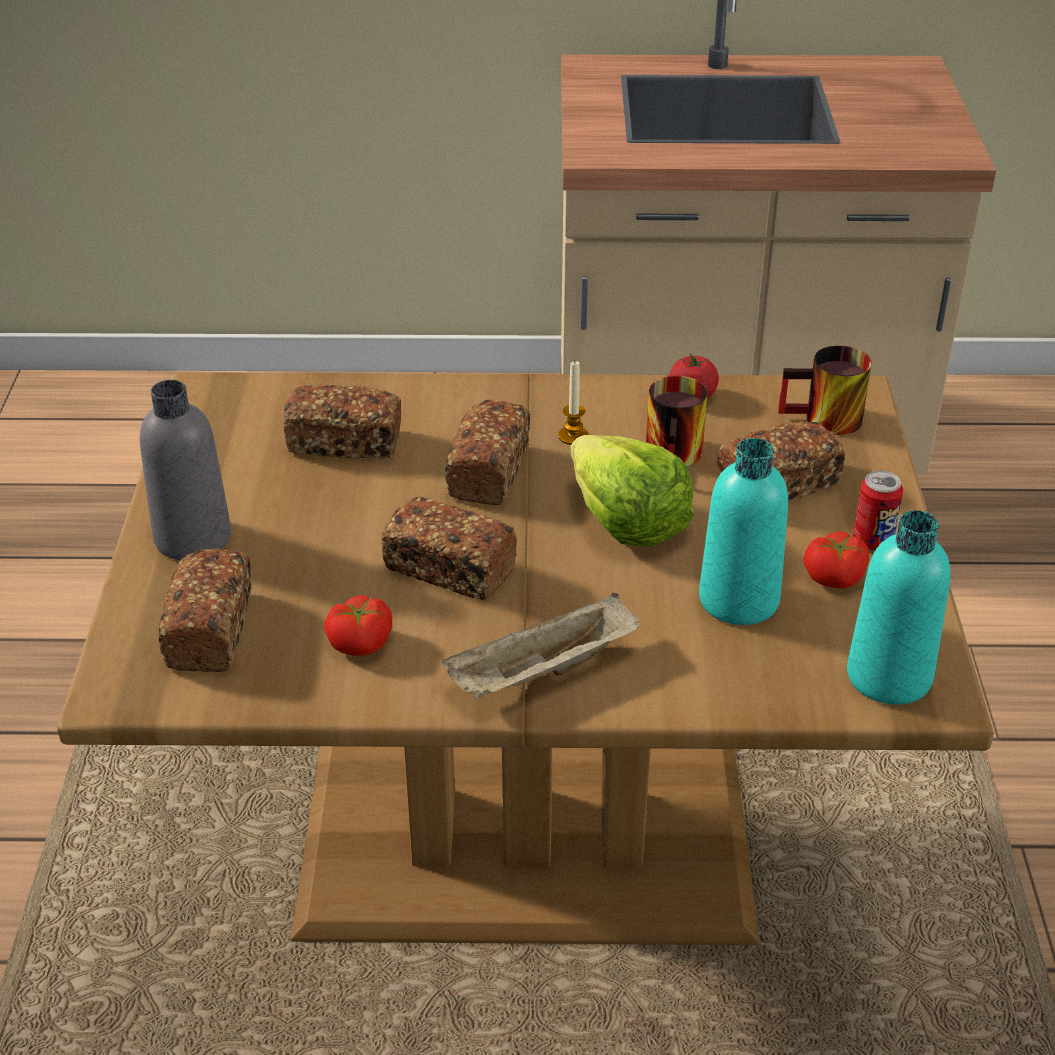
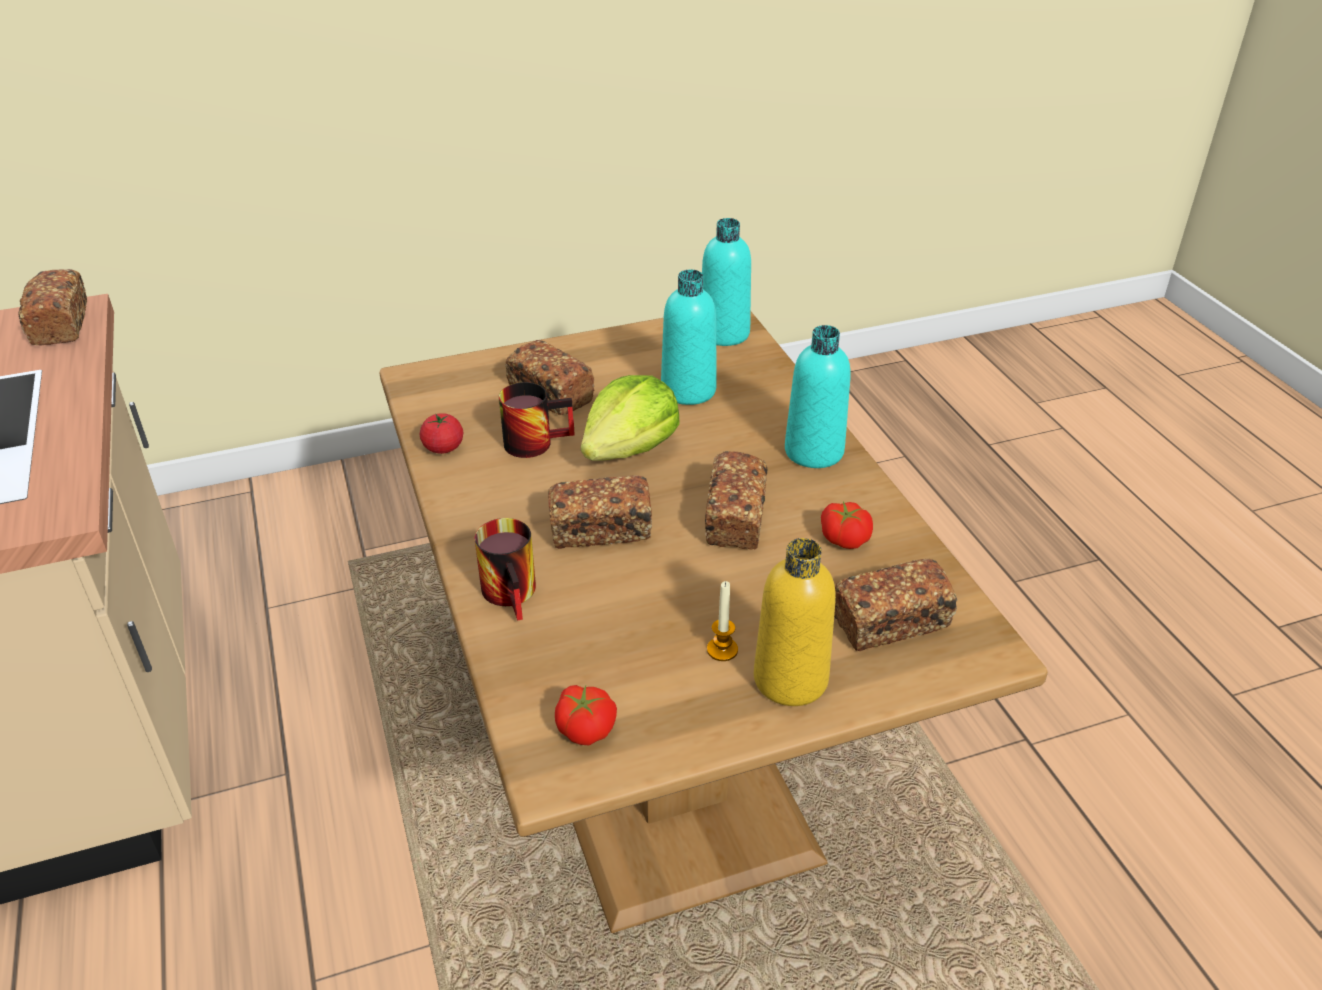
camera: 110 degrees left, 0 degrees up
grey bottle [140,380,231,560] -> yellow bottle [754,538,836,706]
bread [283,384,401,459] -> bread moved to [18,269,87,346]
beige tray [442,593,639,699] -> turquoise bottle [785,325,851,468]
candle [558,361,589,445] -> candle moved to [707,581,738,661]
mug [778,345,872,435] -> mug moved to [475,518,536,621]
tomato [803,532,869,588] -> tomato moved to [555,685,617,746]
can [853,471,903,550] -> none

